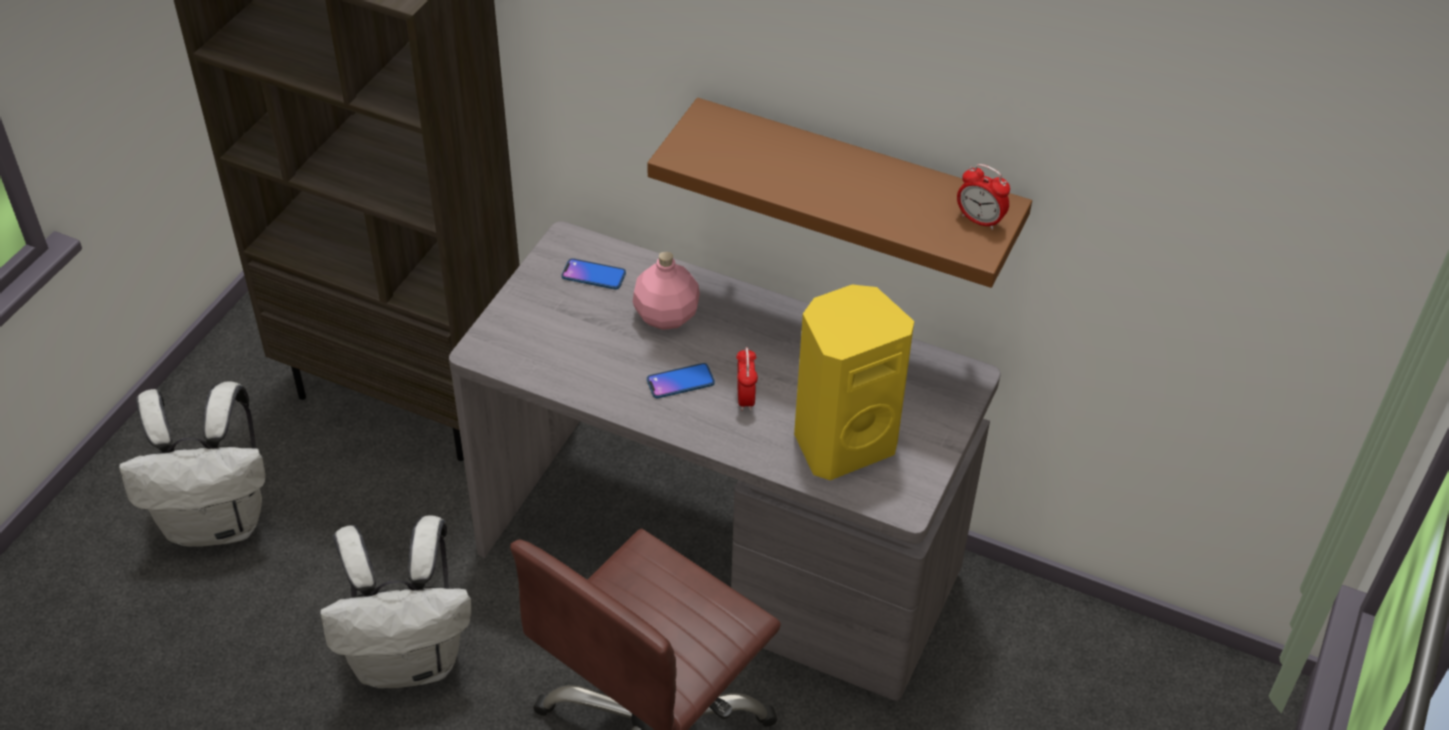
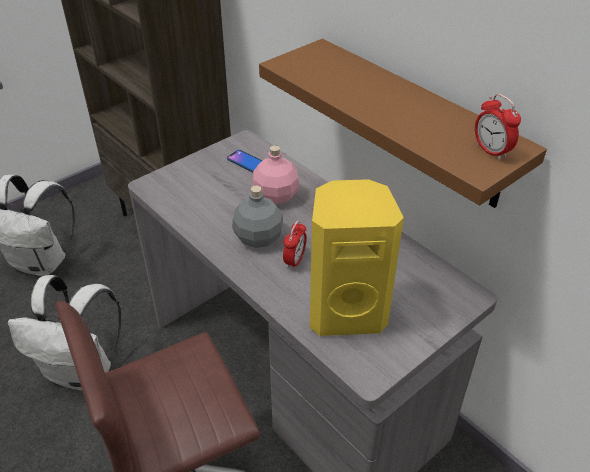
camera: 25 degrees right, 5 degrees down
phone [647,363,715,398] -> grey bottle [232,186,283,248]

